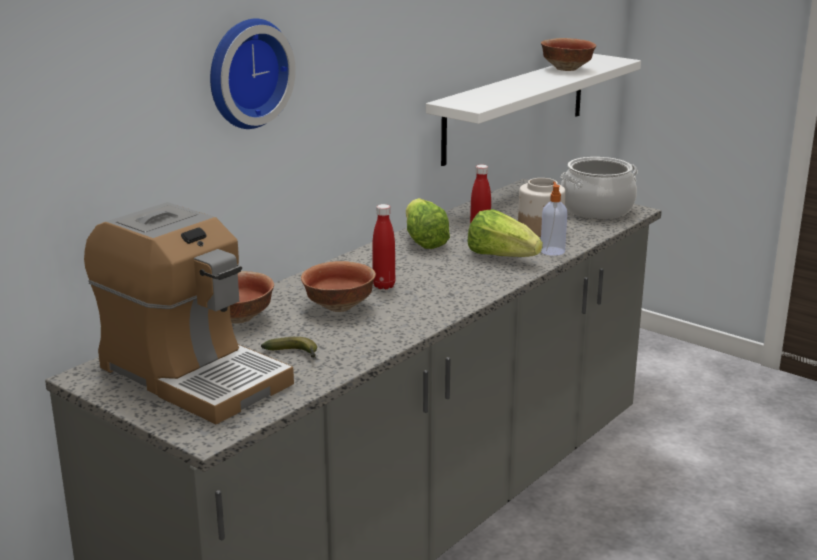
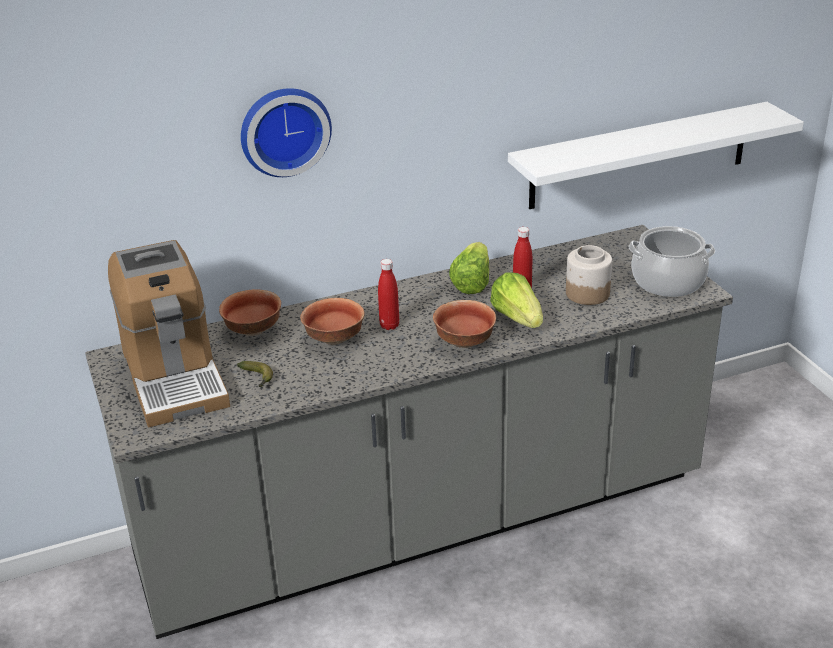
camera: 30 degrees right, 10 degrees up
bowl [541,38,596,71] -> bowl moved to [433,300,496,348]
soap dispenser [541,182,567,256] -> none

